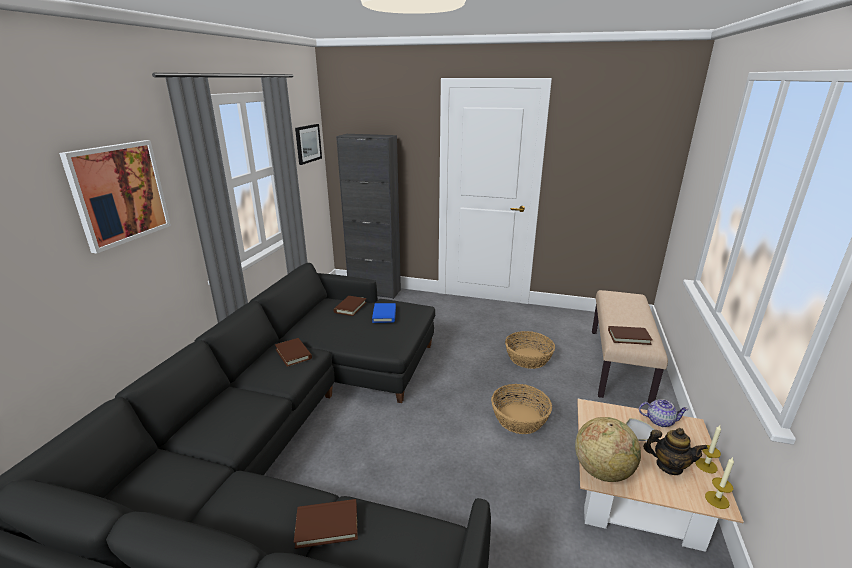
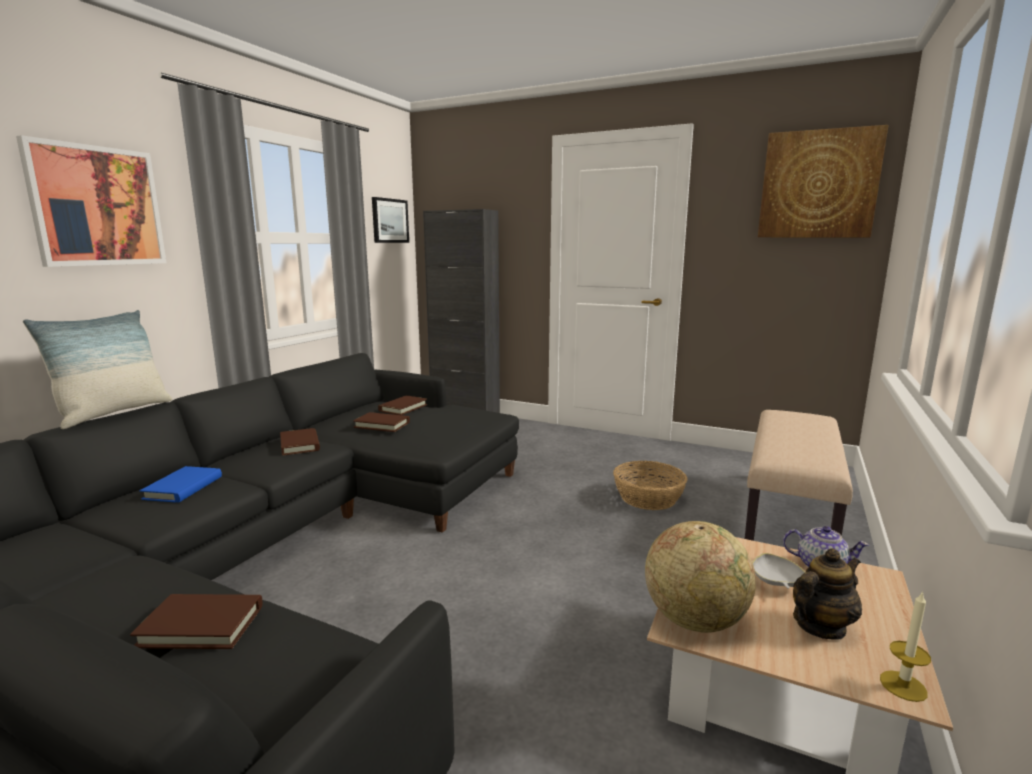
camera: 10 degrees right, 10 degrees down
blue book [372,303,396,323] -> blue book moved to [140,466,222,503]
basket [491,384,552,434] -> none
brown book [608,326,653,345] -> brown book moved to [353,412,410,432]
teapot [643,428,708,475] -> teapot turned 60 degrees counterclockwise [793,548,862,639]
candle [695,425,721,473] -> none
none -> pillow [23,310,172,429]
none -> picture [758,125,889,238]

